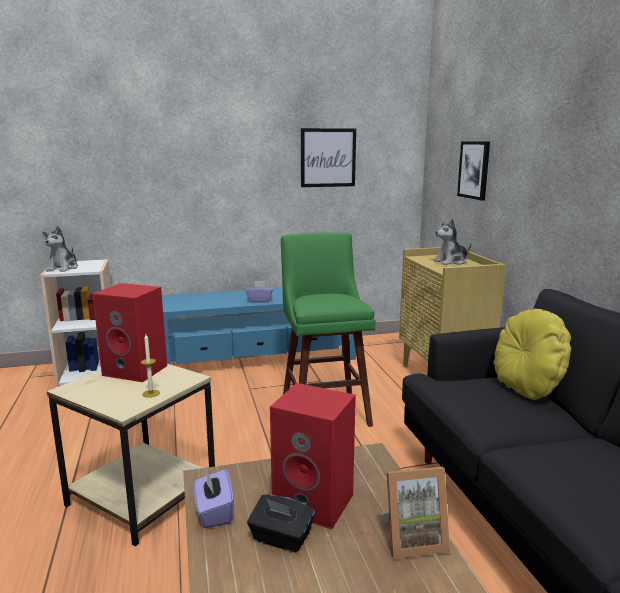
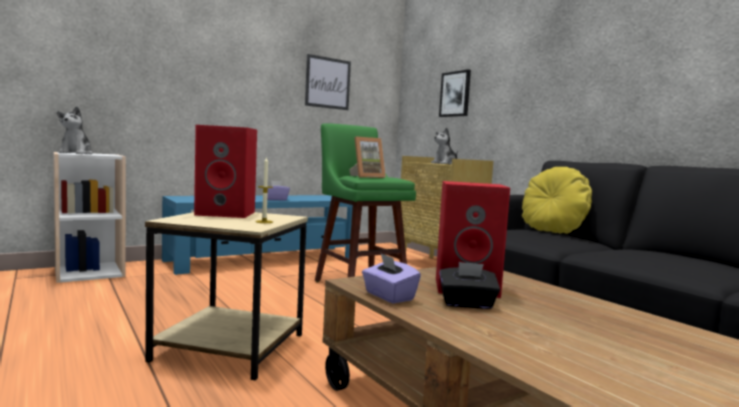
camera: 20 degrees left, 10 degrees down
picture frame [381,467,450,559] -> picture frame moved to [349,136,386,178]

